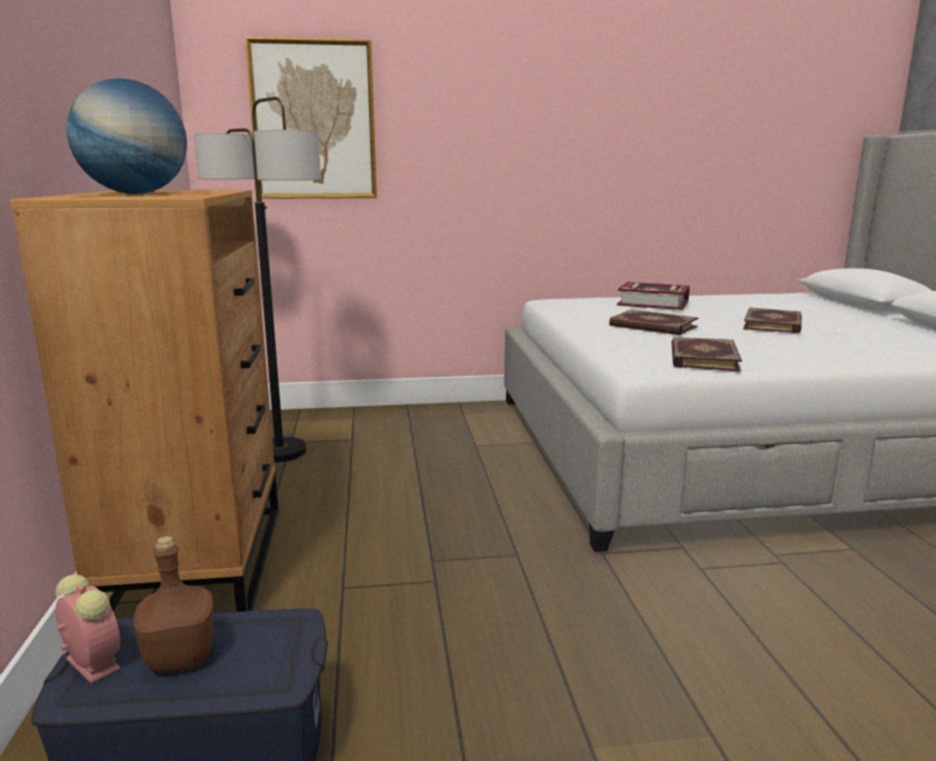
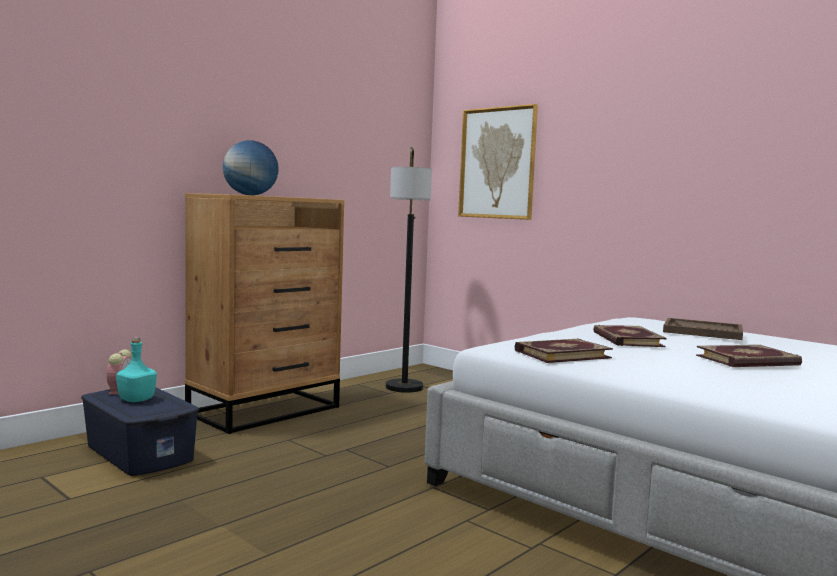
camera: 50 degrees right, 10 degrees down
brown bottle [133,536,214,673] -> turquoise bottle [116,337,157,402]
book [617,282,690,310] -> brown tray [663,318,743,340]

